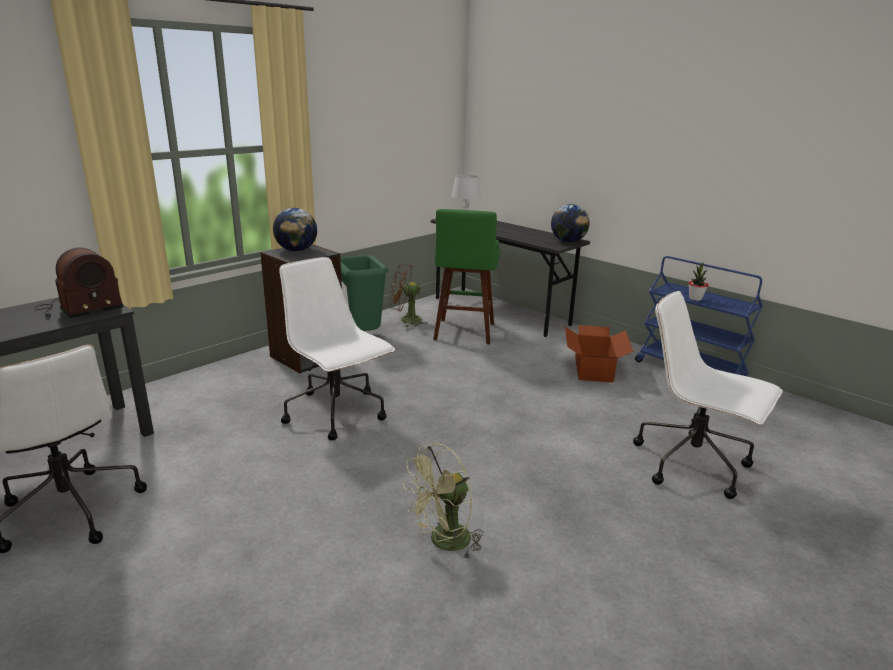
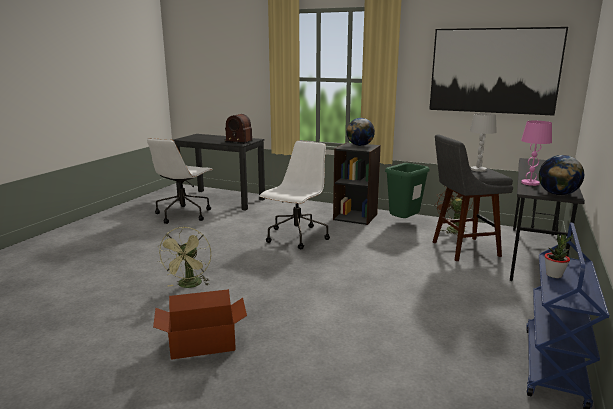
camera: 70 degrees right, 5 degrees down
green fan [403,444,484,560] -> green fan turned 120 degrees counterclockwise [159,227,211,288]
green stool [433,209,500,344] -> grey stool [433,134,513,261]
cardboard box [565,325,634,383] -> cardboard box moved to [153,289,247,360]
white office chair [633,291,783,499] -> none
none -> picture [429,27,568,116]
none -> pink table lamp [521,121,552,186]

